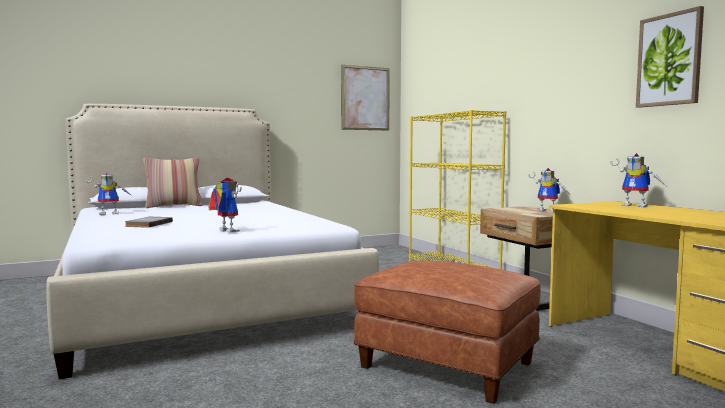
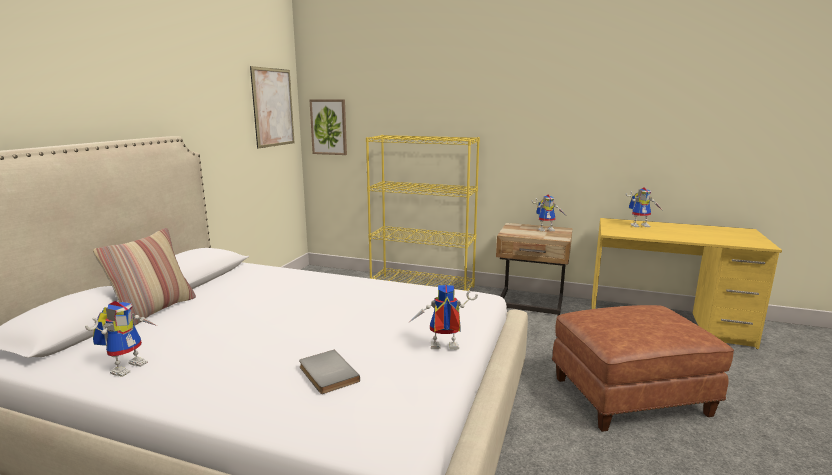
camera: 45 degrees left, 10 degrees up
picture [636,6,704,108] -> picture moved to [310,99,347,155]

